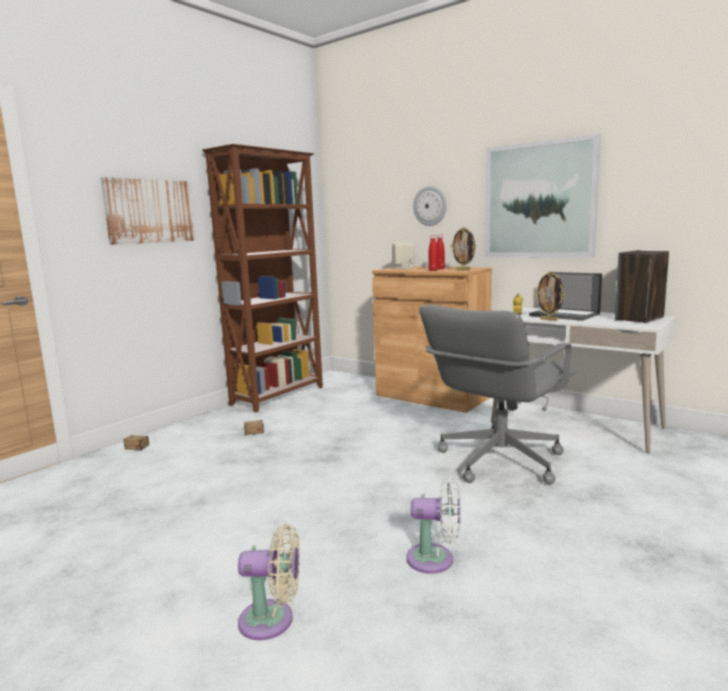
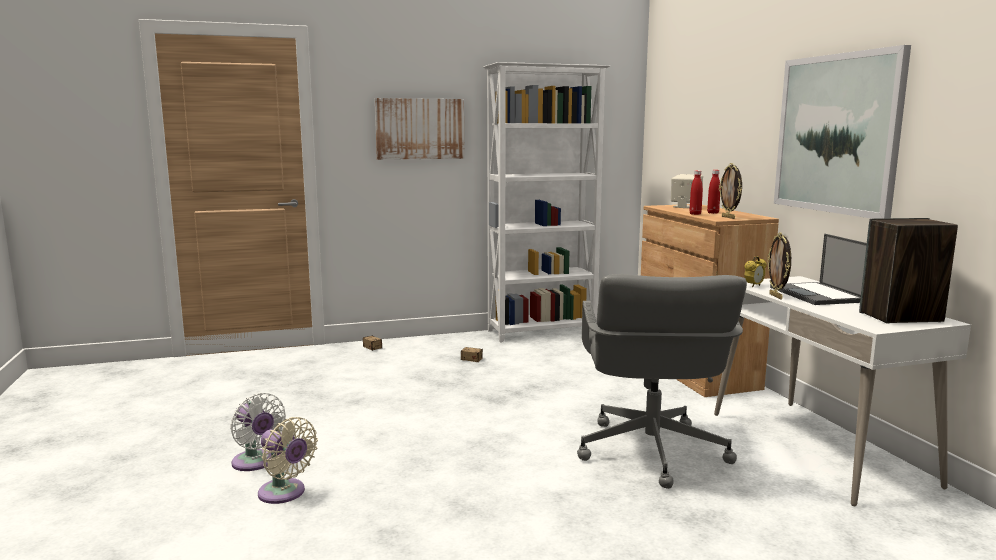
camera: 35 degrees right, 0 degrees up
brown bookcase [202,144,323,412] -> white bookcase [483,62,610,343]
white fan [406,477,460,574] -> white fan moved to [230,393,286,471]
wall clock [413,186,447,226] -> none
grey office chair [419,305,576,484] -> grey office chair turned 75 degrees counterclockwise [577,274,747,489]

